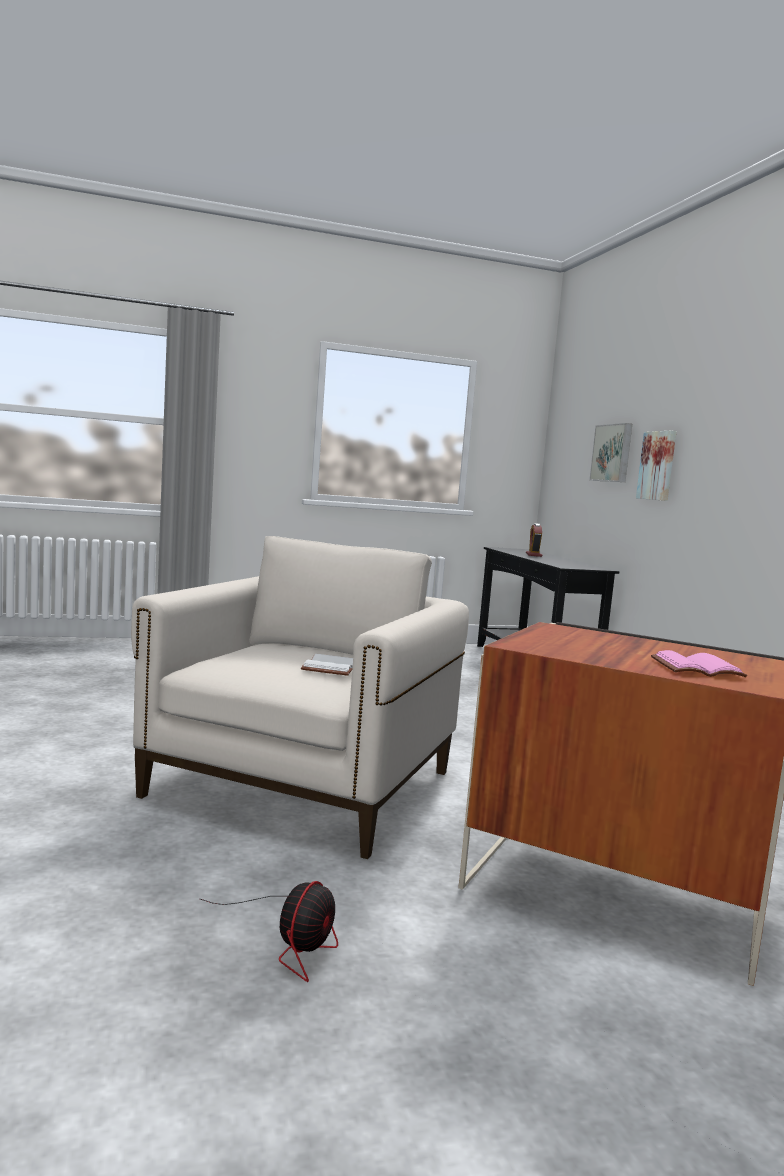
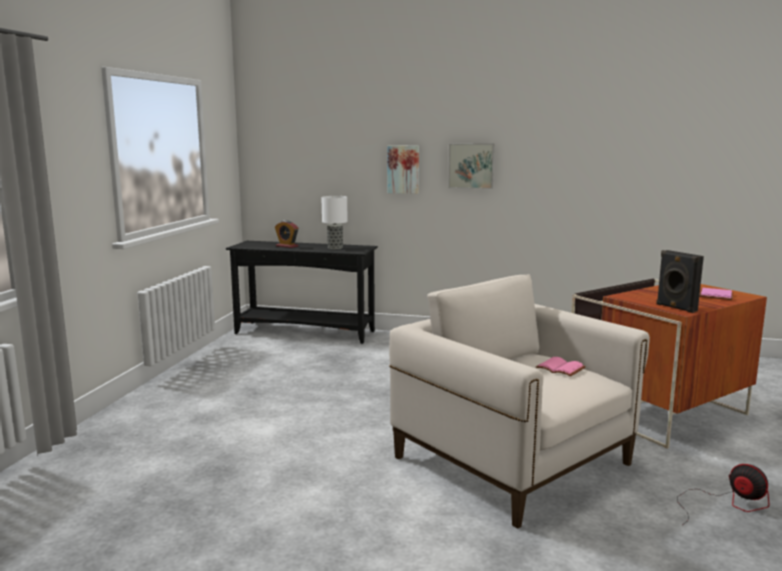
camera: 60 degrees left, 5 degrees up
white book [301,654,353,676] -> pink book [536,357,586,376]
picture [589,423,632,482] -> picture moved to [448,143,494,189]
none -> table lamp [321,196,348,249]
none -> black speaker [656,250,704,313]

